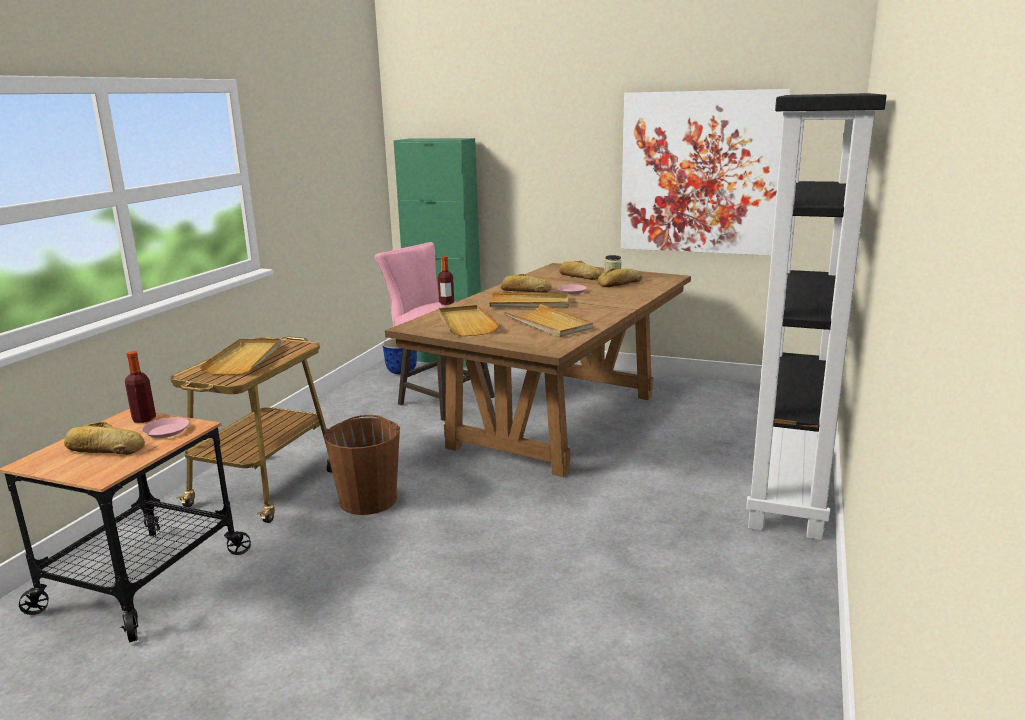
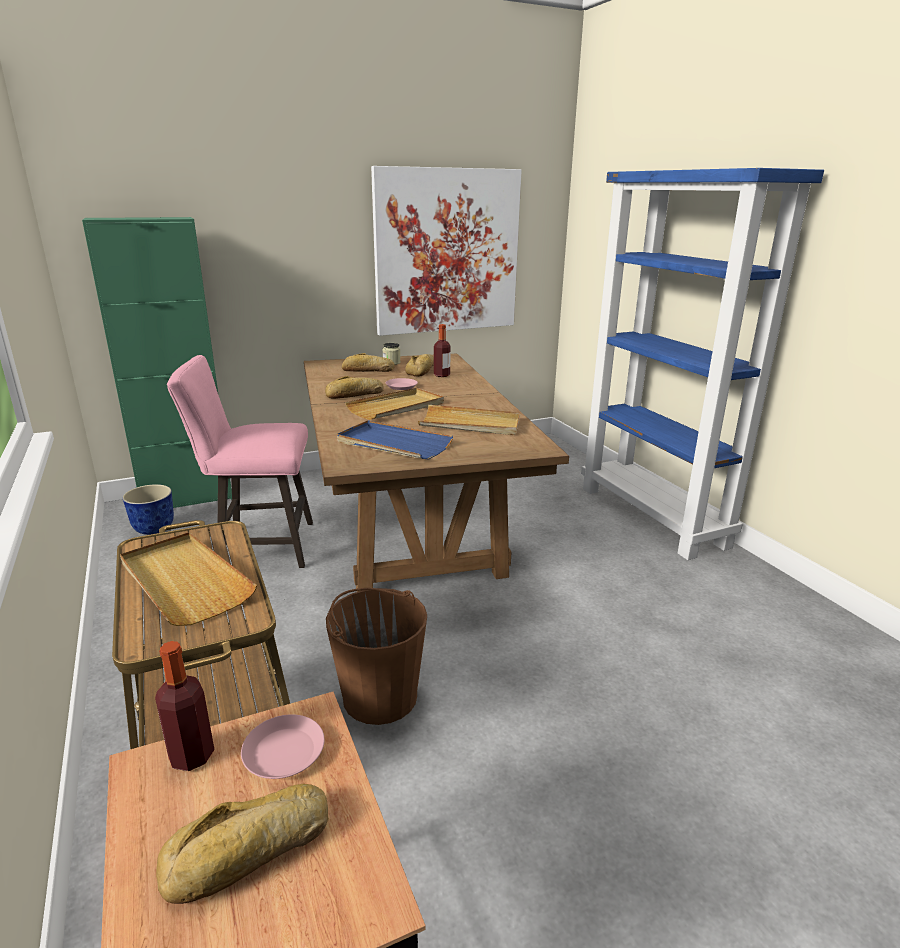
camera: 45 degrees left, 5 degrees up
bottle [438,256,454,305] -> bottle moved to [434,324,450,377]
beige tray [439,305,499,336] -> blue tray [337,420,453,460]
black bookcase [746,93,887,540] -> blue bookcase [581,168,824,560]

